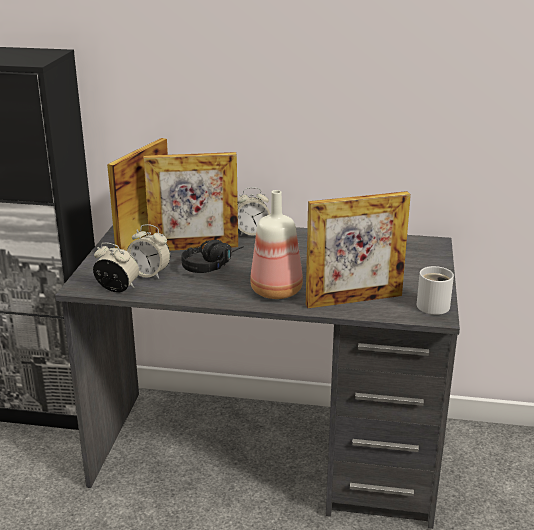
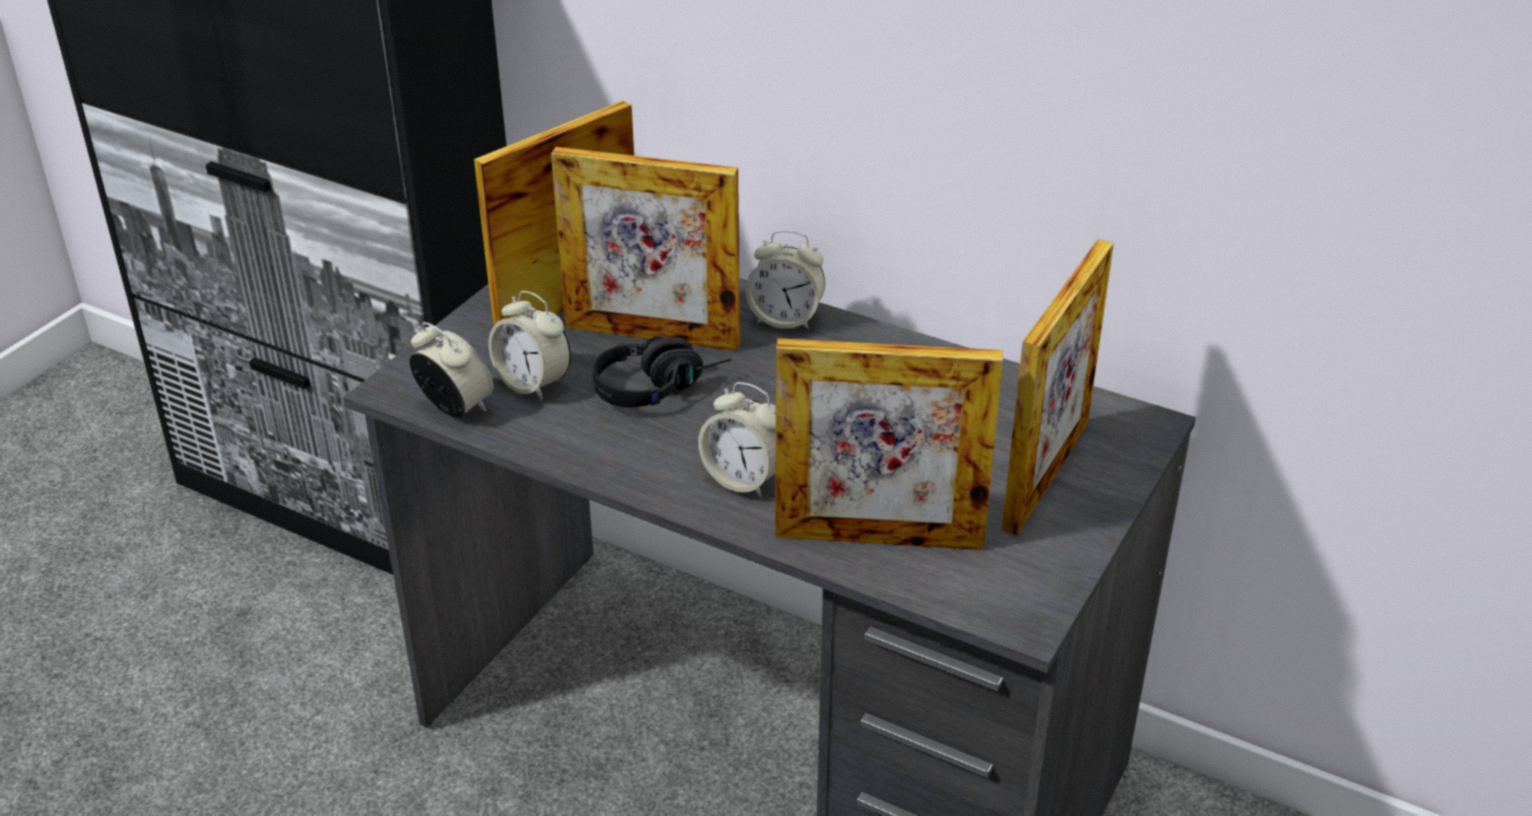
camera: 20 degrees right, 10 degrees up
bottle [250,190,303,299] -> alarm clock [698,382,776,498]
white mug [417,266,454,315] -> none
none -> picture frame [1002,239,1114,535]

